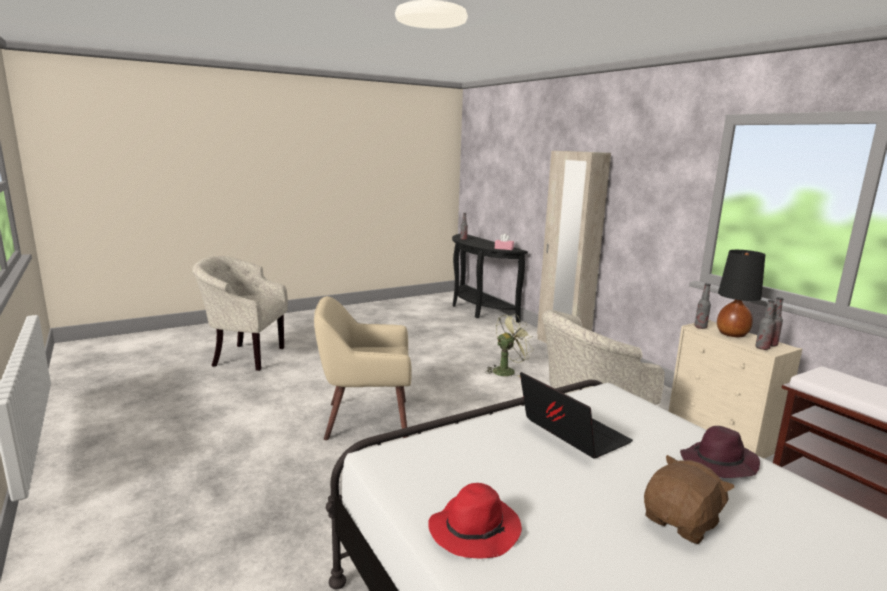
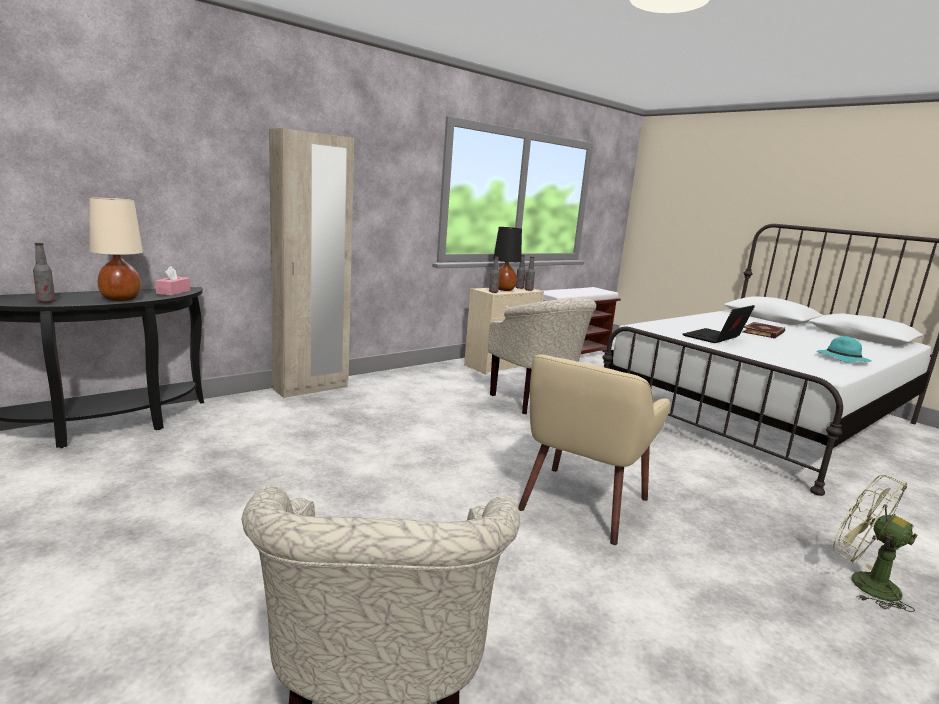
camera: 100 degrees left, 0 degrees up
beige armchair [314,296,412,440] -> beige armchair turned 45 degrees clockwise [518,355,670,545]
red hat [428,483,522,558] -> turquoise hat [816,336,872,363]
green fan [485,314,534,377] -> green fan moved to [833,475,918,612]
brown plush toy [644,455,735,544] -> book [743,322,785,338]
purple hat [680,426,760,478] -> none
none -> beige table lamp [90,197,143,301]

